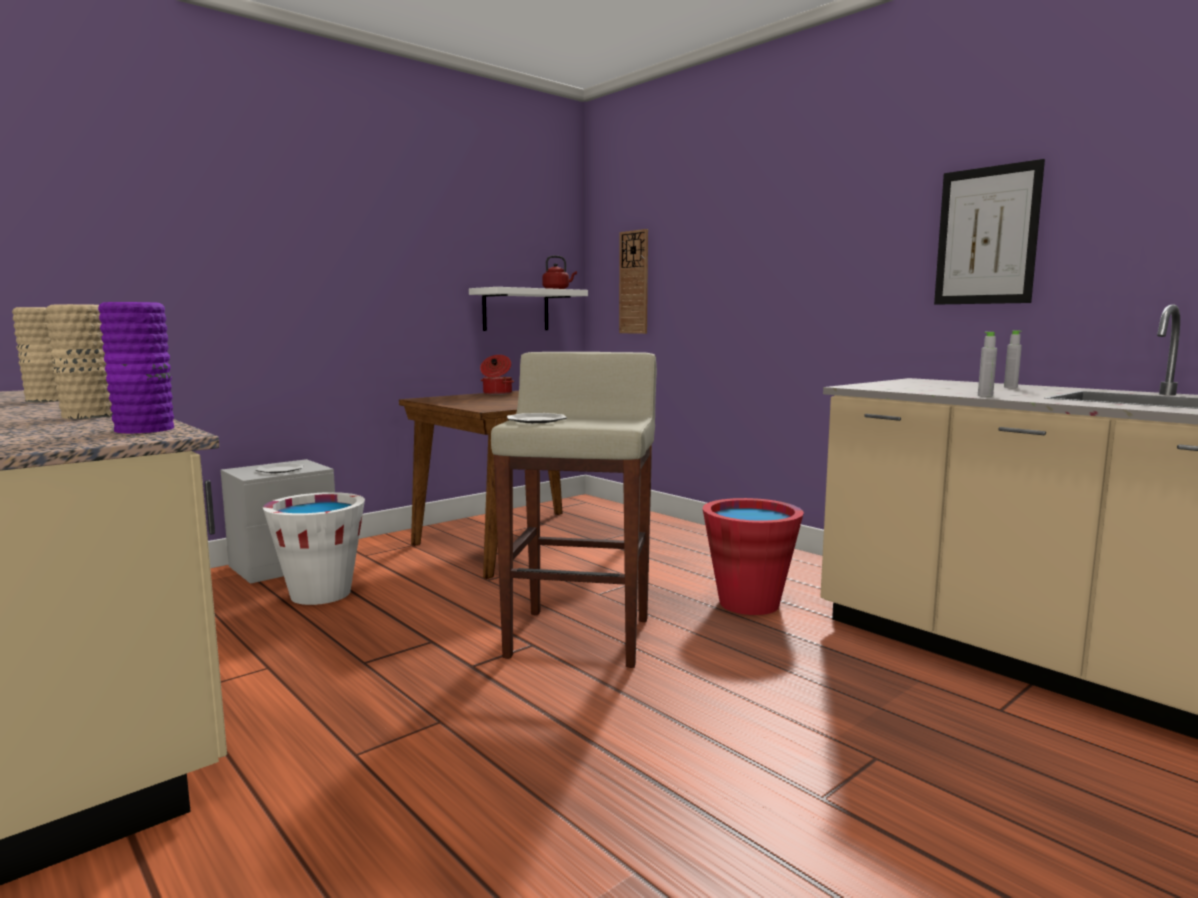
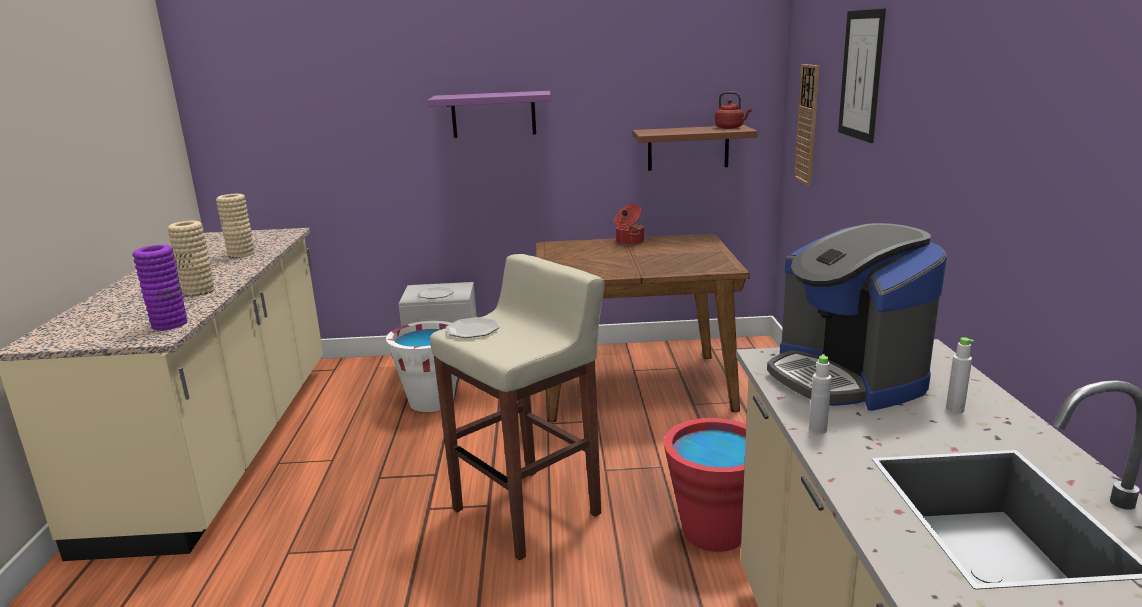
camera: 40 degrees right, 10 degrees up
white shelf [469,287,588,331] -> brown shelf [632,125,758,171]
picture [934,159,1045,305] -> picture moved to [838,8,886,143]
none -> purple shelf [428,91,551,138]
none -> coffee machine [767,223,947,411]

